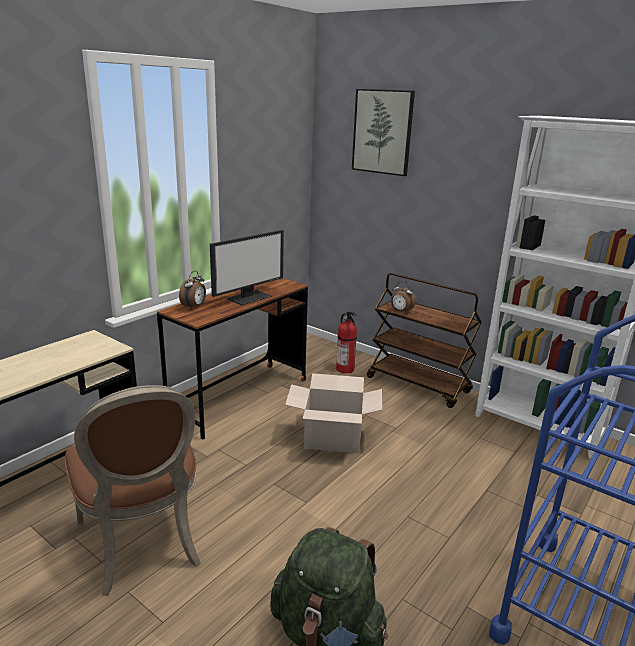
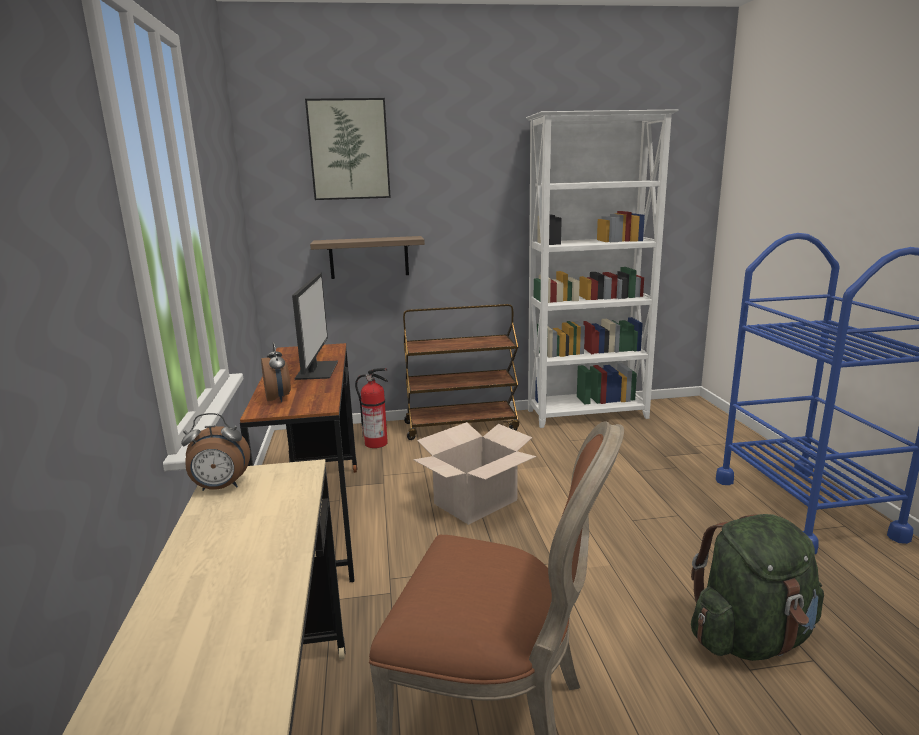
camera: 45 degrees left, 5 degrees down
alarm clock [391,281,416,314] -> alarm clock moved to [181,413,250,491]
none -> shelf [310,236,425,279]

